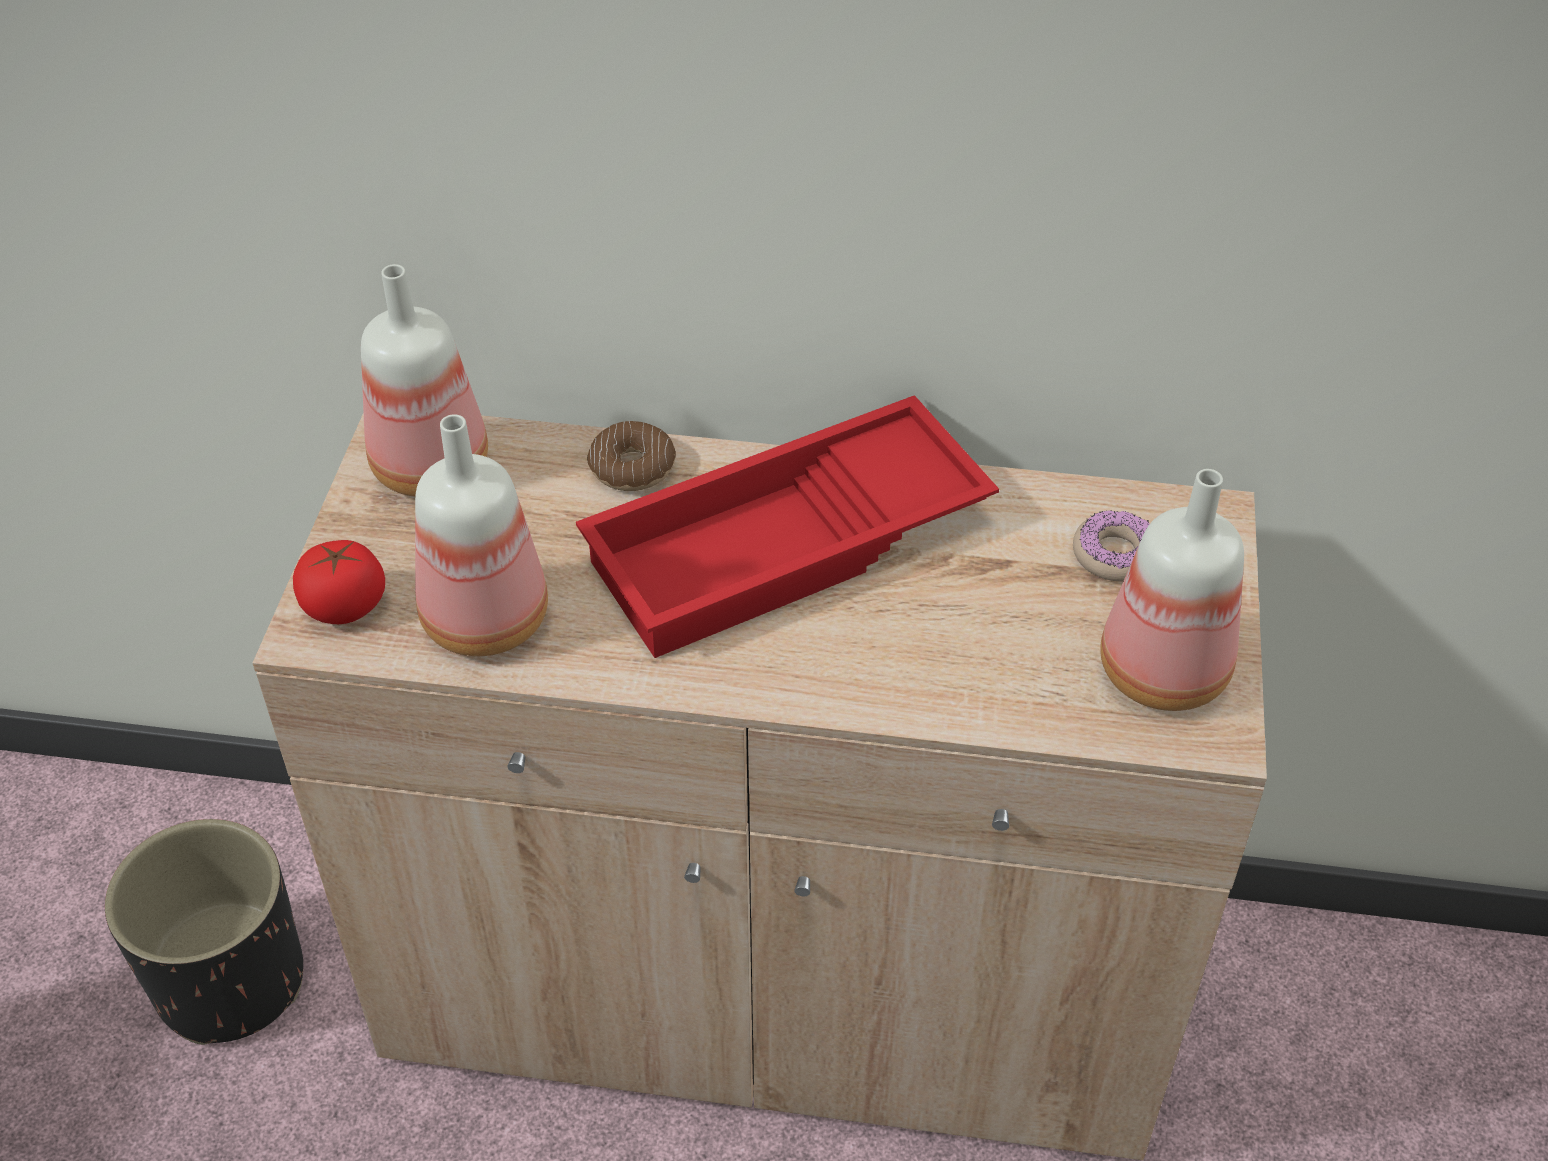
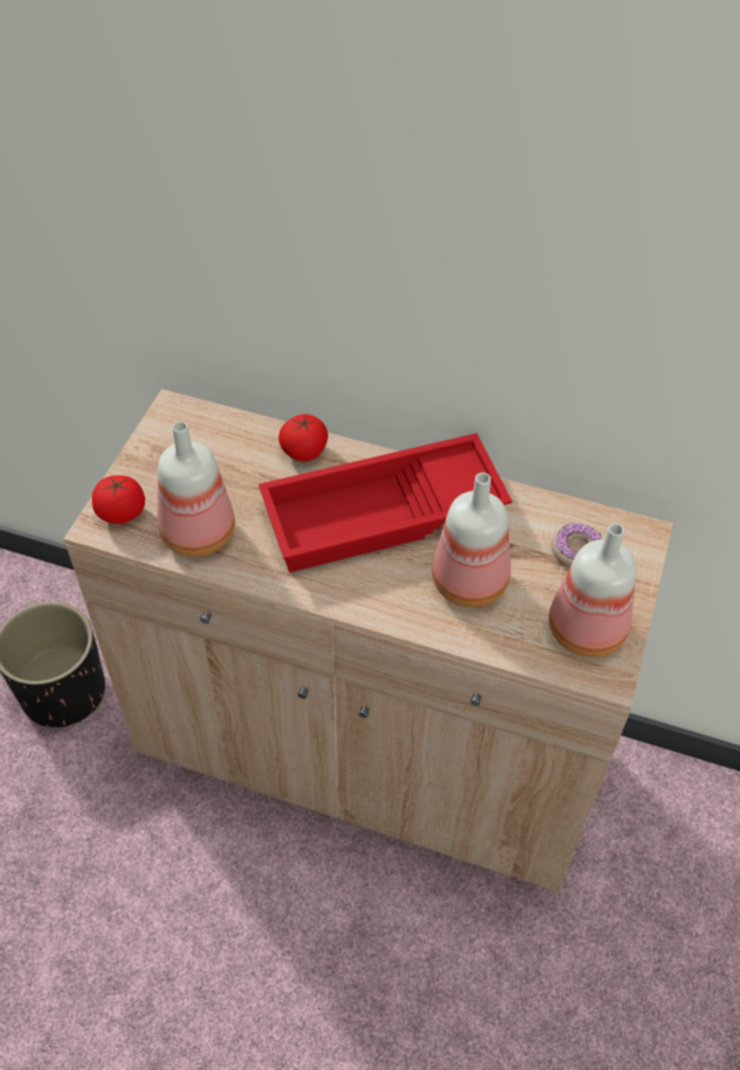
camera: 10 degrees right, 5 degrees up
bottle [361,264,488,497] -> bottle moved to [432,472,511,607]
donut [587,421,676,491] -> tomato [279,414,328,461]

